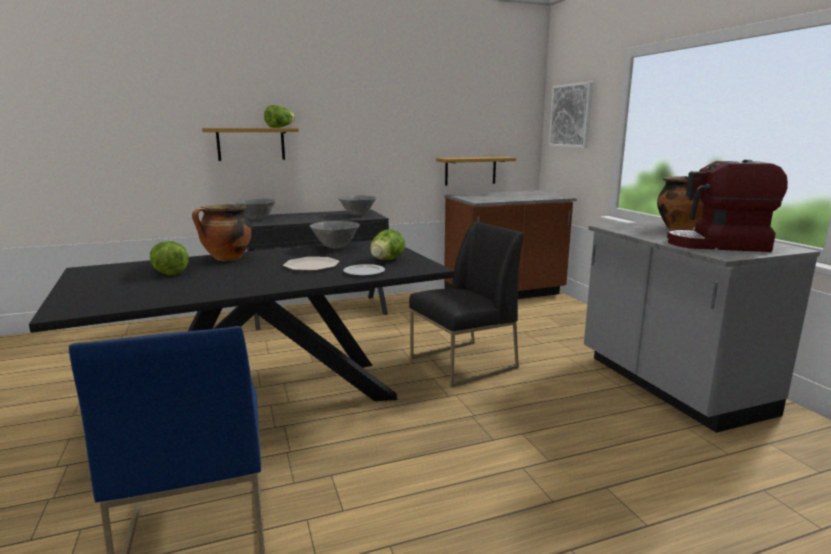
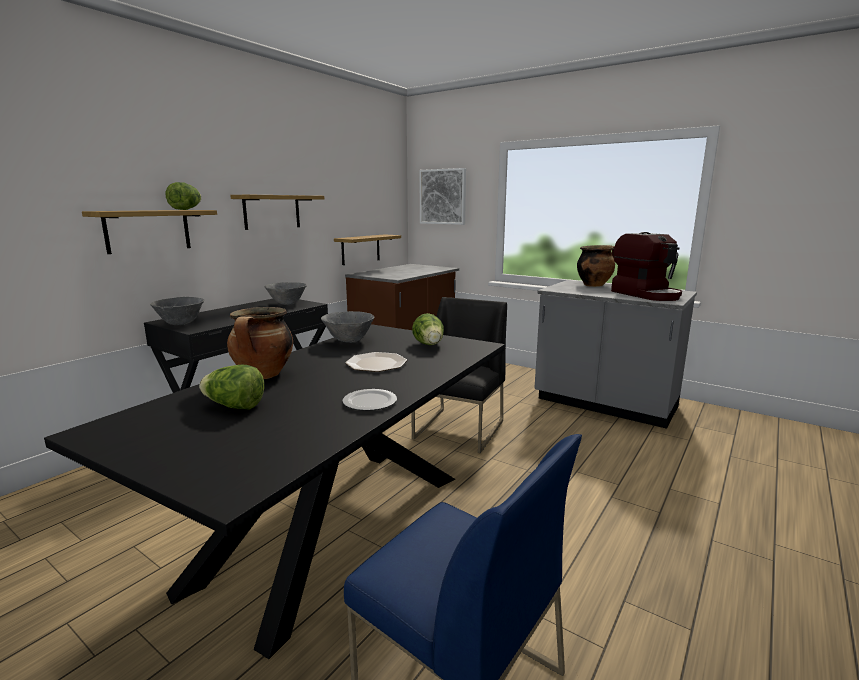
camera: 35 degrees left, 0 degrees up
plate [343,264,385,276] -> plate moved to [343,389,397,411]
coffee machine [667,160,788,252] -> coffee machine turned 90 degrees counterclockwise [611,232,682,301]
none -> shelf [230,195,324,230]

